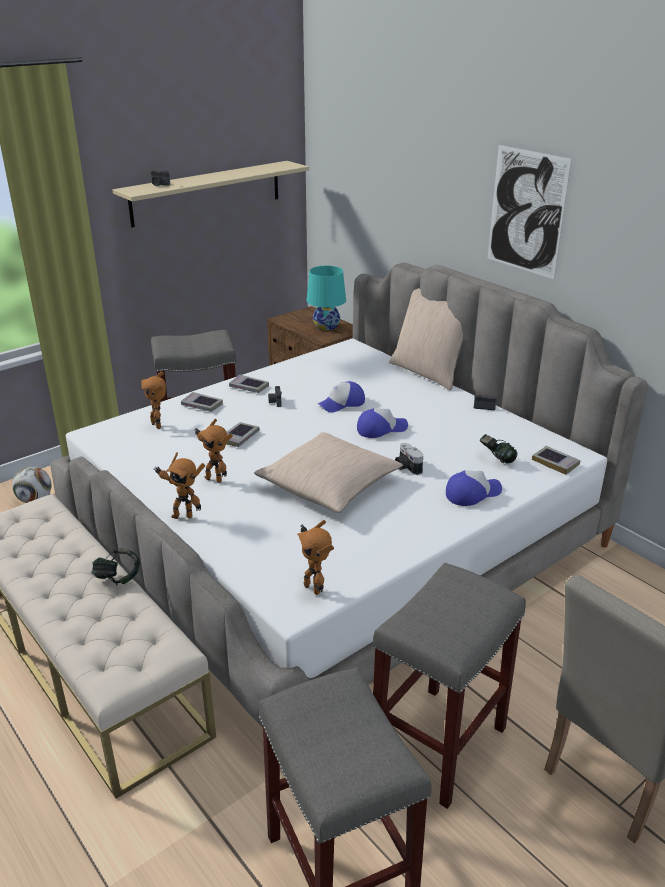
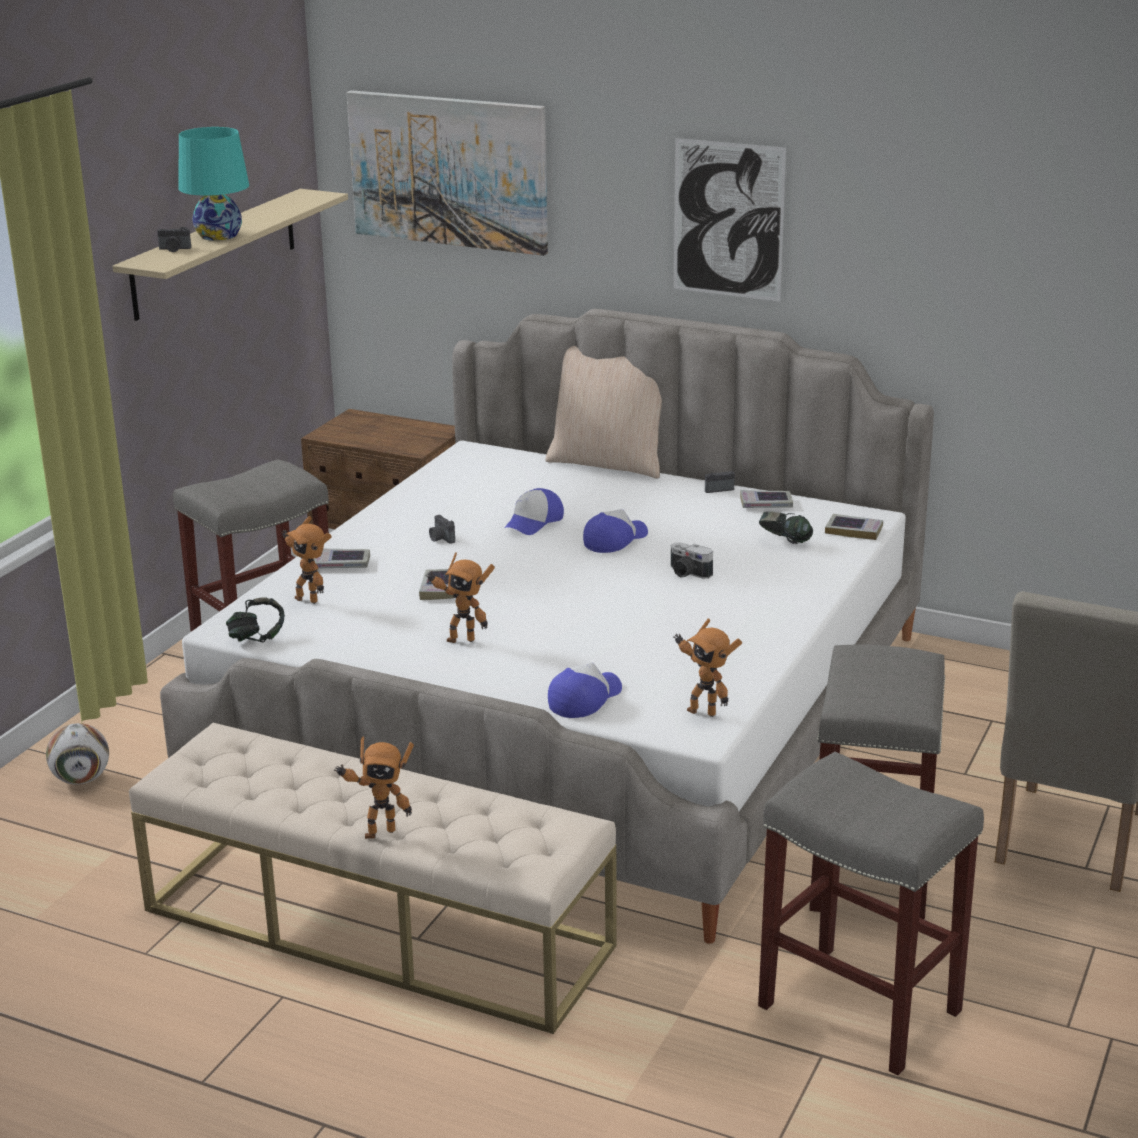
camera: 25 degrees left, 5 degrees down
headphones [92,548,140,585] -> headphones moved to [226,597,285,643]
toy robot [153,452,205,519] -> toy robot moved to [334,736,414,839]
book [229,375,269,393] -> book moved to [740,490,793,508]
beige pillow [254,432,403,513] -> none
turquoise table lamp [306,266,346,331] -> turquoise table lamp moved to [178,127,249,241]
cap [446,470,502,506] -> cap moved to [548,663,622,718]
none -> picture [347,90,548,256]

